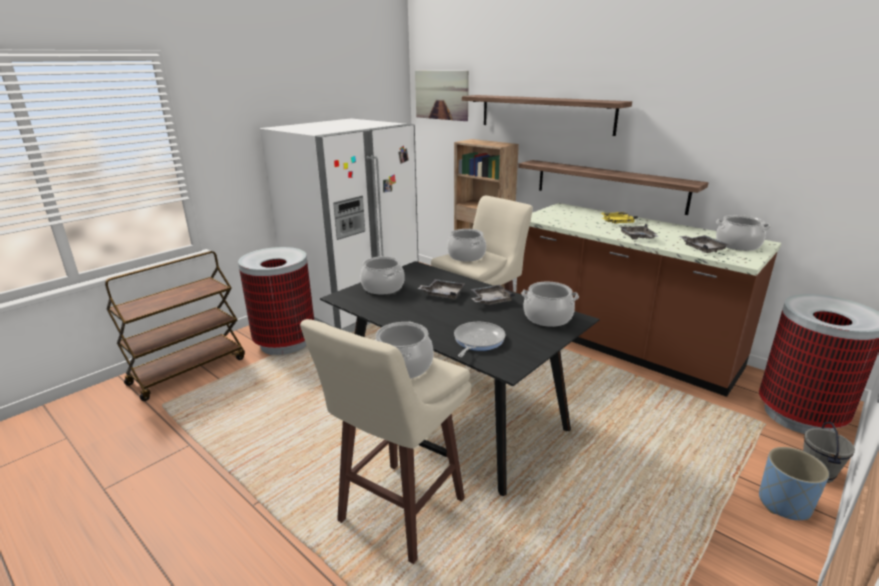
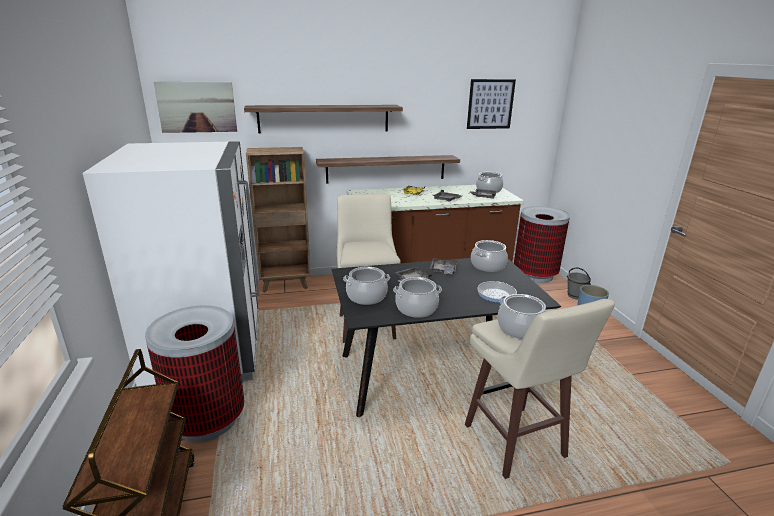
camera: 55 degrees left, 0 degrees up
cooking pot [447,229,486,261] -> cooking pot moved to [393,277,442,318]
none -> picture [467,79,516,129]

